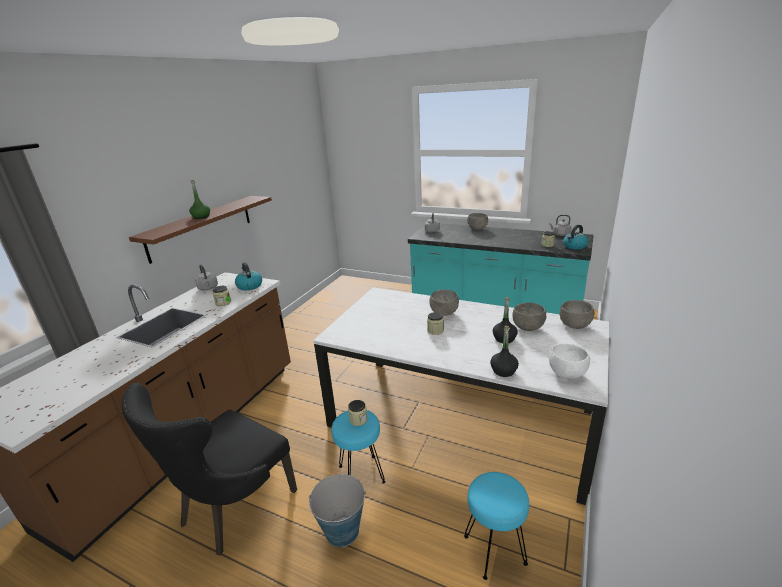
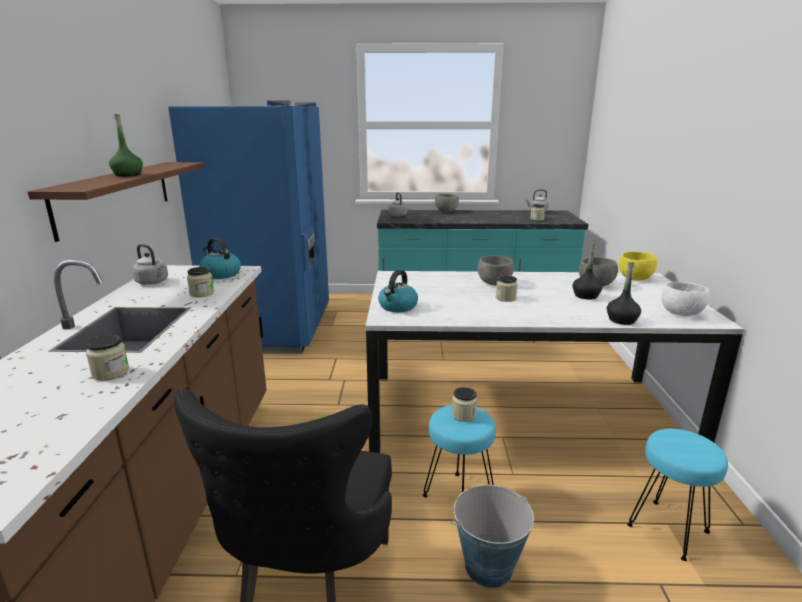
camera: 25 degrees left, 5 degrees down
grey bowl [559,300,594,329] -> yellow bowl [619,252,657,280]
kettle [563,225,588,249] -> kettle moved to [378,270,418,312]
none -> jar [86,335,129,381]
none -> blue fridge [168,100,329,354]

